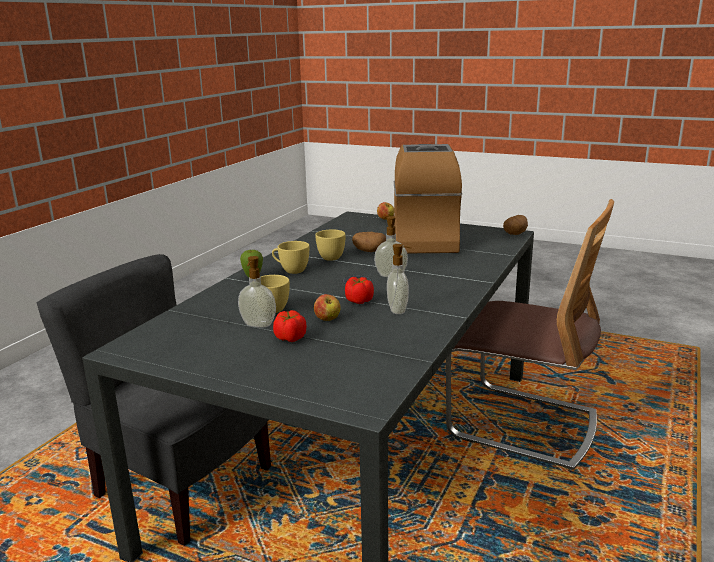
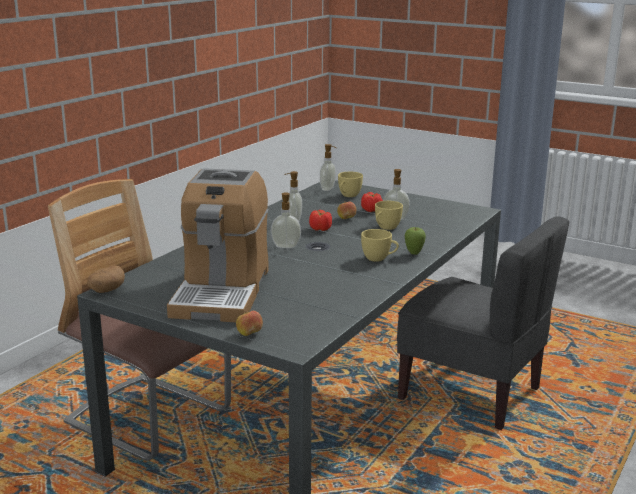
camera: 175 degrees left, 0 degrees up
yellow cup [315,229,345,261] -> yellow cup moved to [338,172,363,197]
potato [352,232,386,252] -> none
none -> soap dispenser [320,144,336,191]

